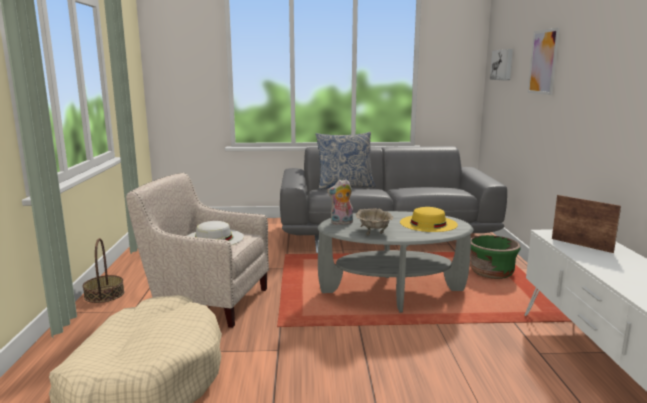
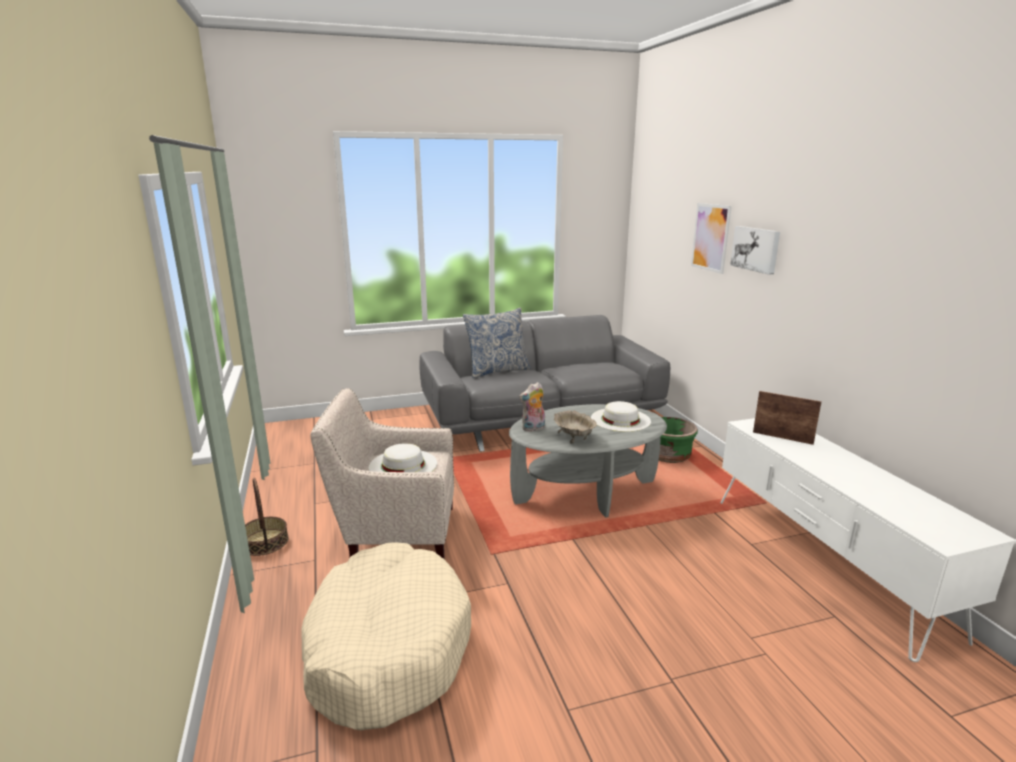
camera: 15 degrees left, 5 degrees up
yellow hat [400,207,458,232] -> white hat [591,401,651,432]
picture [490,49,513,81] -> picture moved to [730,226,780,275]

